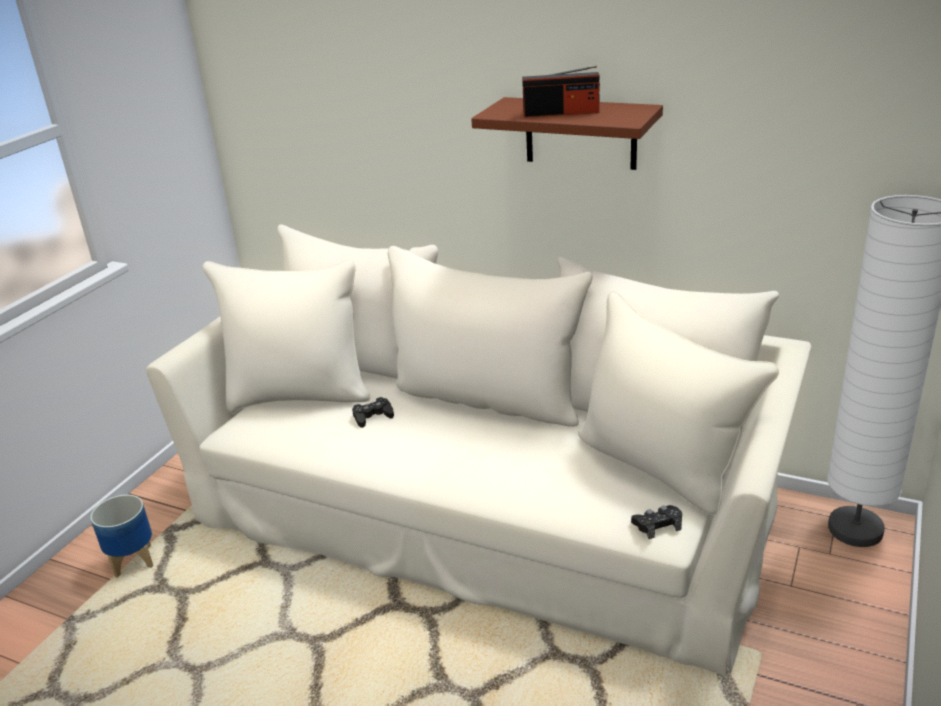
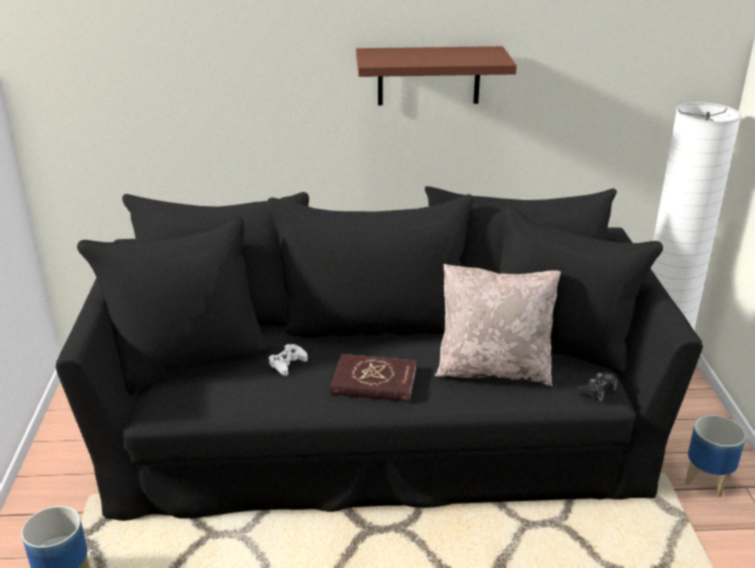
camera: 30 degrees left, 0 degrees up
beige sofa [146,224,812,676] -> black sofa [56,186,703,521]
black game controller [352,397,394,428] -> white game controller [269,344,308,376]
radio [522,66,600,117] -> none
none -> red book [330,354,416,402]
none -> beige pillow [435,264,561,386]
none -> planter [685,415,746,497]

